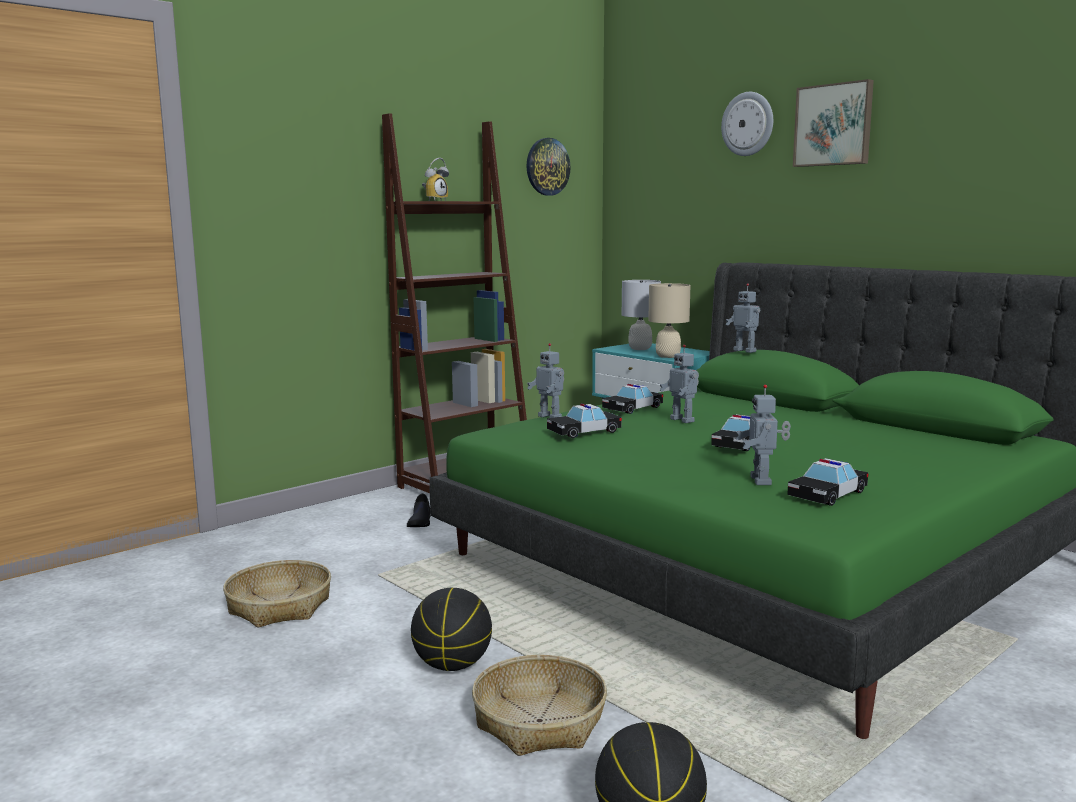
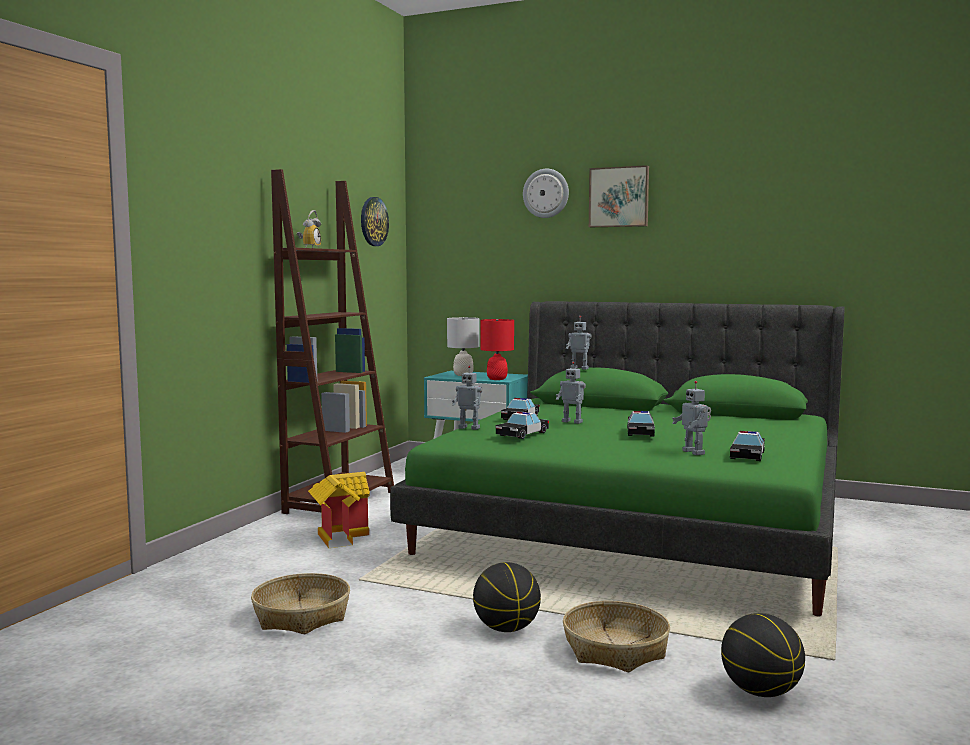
camera: 25 degrees left, 5 degrees down
black shoe [407,493,431,527] -> toy house [308,472,370,548]
beige table lamp [648,283,691,358] -> red table lamp [480,319,514,380]

